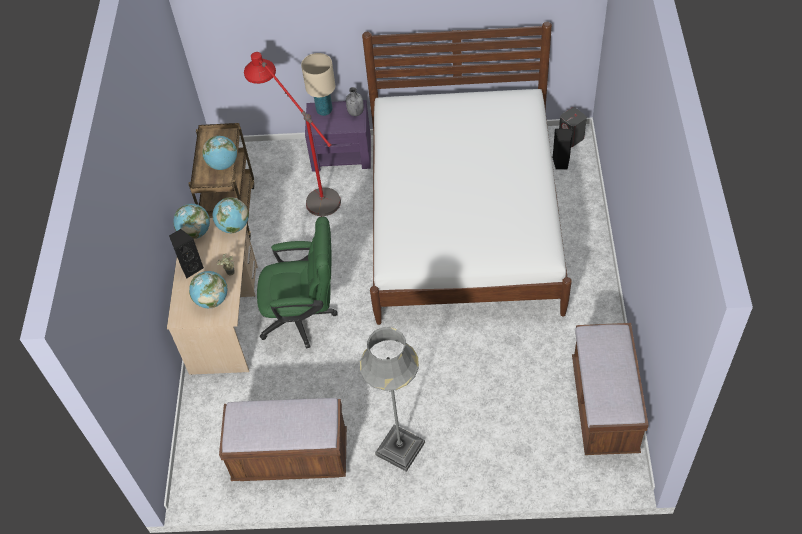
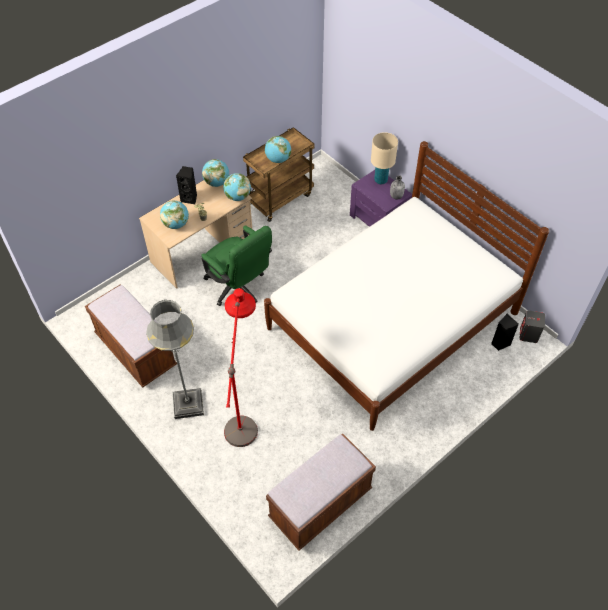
camera: 45 degrees right, 0 degrees up
red floor lamp [244,52,341,216] -> red floor lamp moved to [224,288,258,447]

